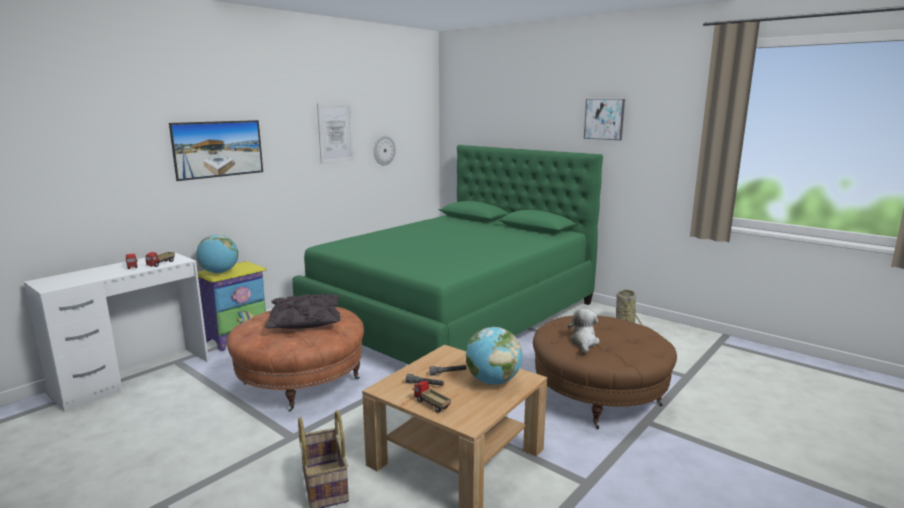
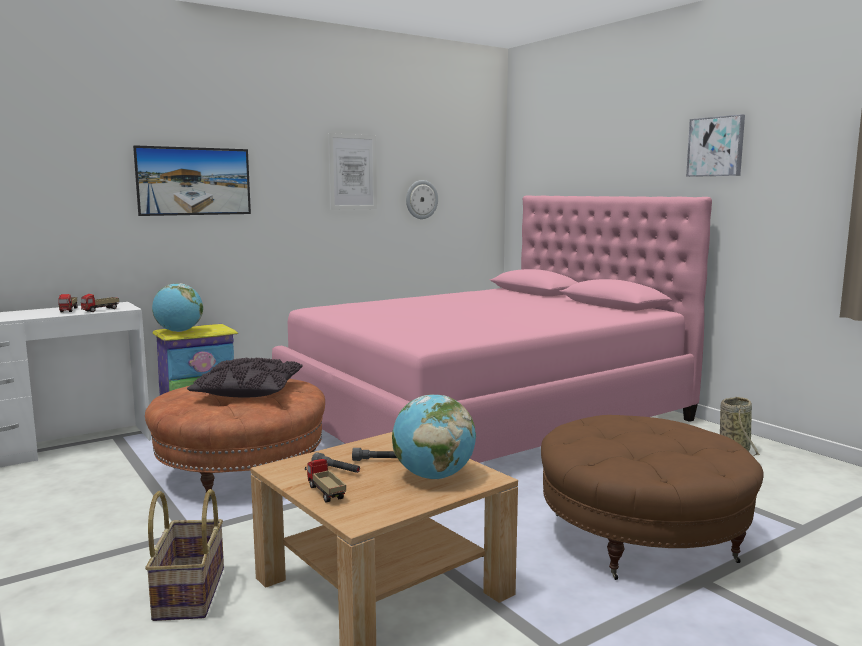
camera: 15 degrees right, 5 degrees down
green bed [292,145,603,364] -> pink bed [272,195,712,463]
plush toy [568,309,600,353] -> none

